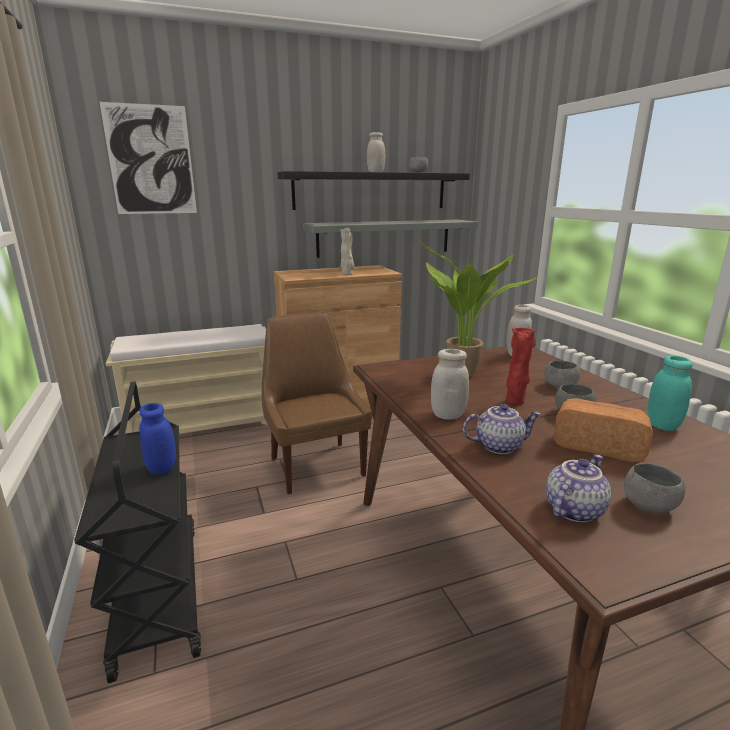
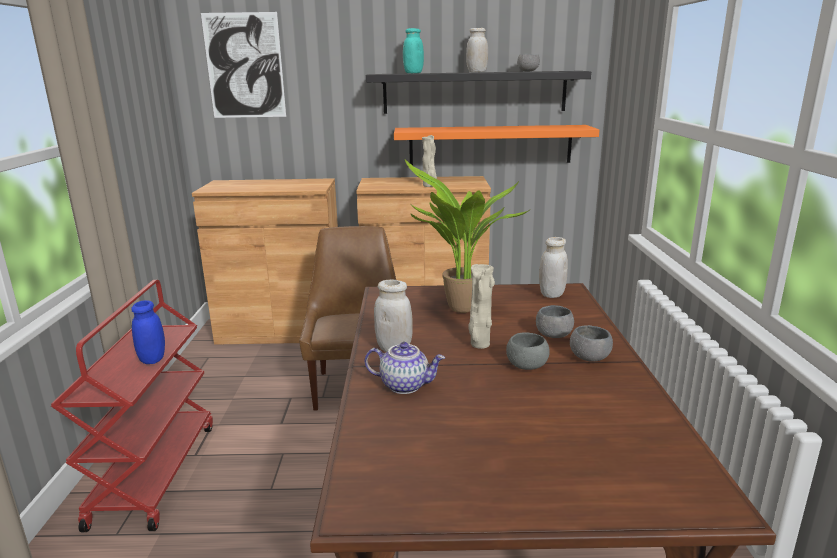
camera: 20 degrees right, 0 degrees up
black cart [74,382,201,683] -> red cart [51,280,213,532]
beige bench [106,324,268,434] -> brown cabinet [192,178,338,345]
grey shelf [303,220,478,258] -> orange shelf [394,125,599,165]
red vase [506,328,536,405] -> beige vase [468,264,495,349]
teapot [546,454,611,522] -> none
bread [553,398,653,462] -> none
grey bowl [624,463,685,513] -> grey bowl moved to [570,325,613,362]
turquoise jar [648,355,693,431] -> turquoise jar moved to [403,28,424,73]

